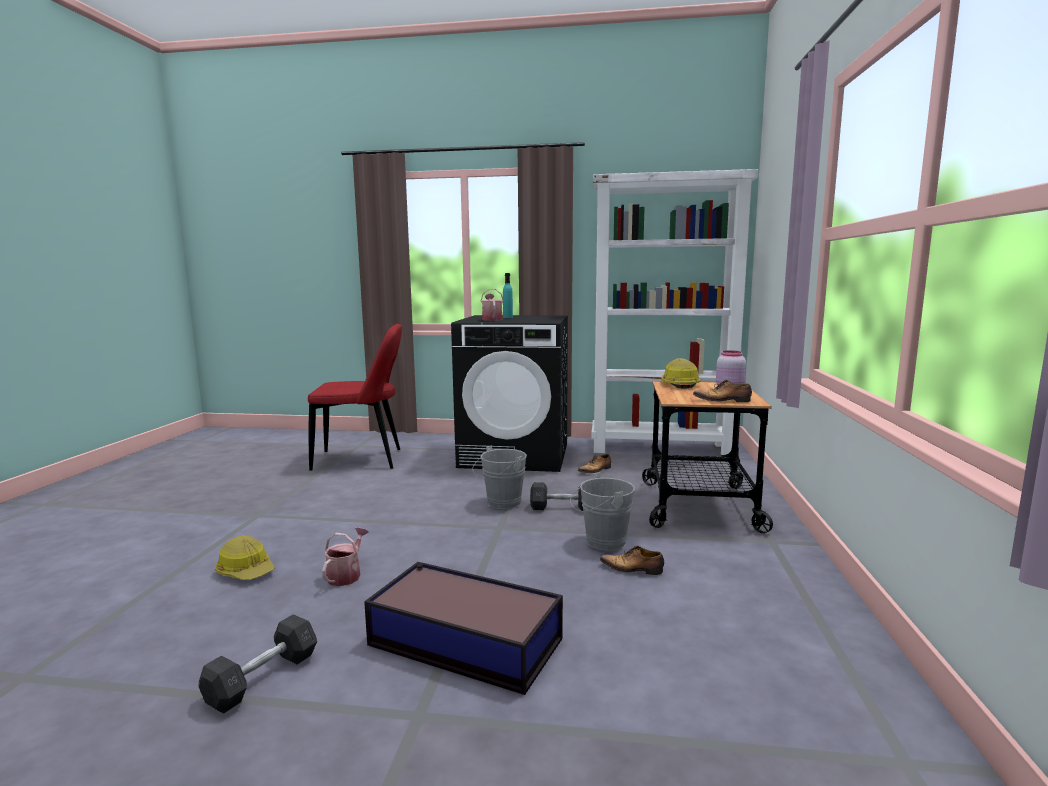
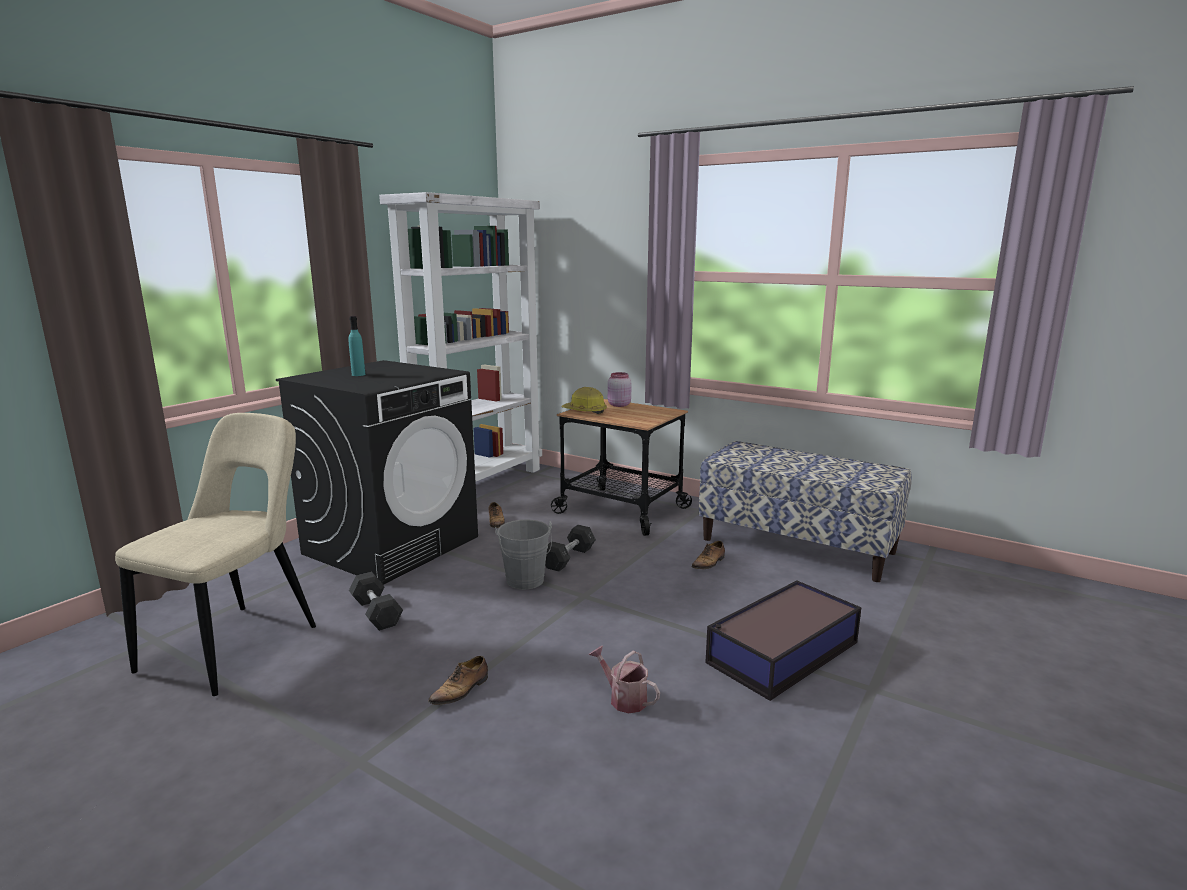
camera: 65 degrees left, 5 degrees up
grey dumbbell [198,614,317,714] -> grey dumbbell moved to [349,572,403,631]
hard hat [215,536,275,580] -> none
red chair [308,324,402,470] -> beige chair [115,413,316,696]
watering can [481,289,504,321] -> none
grey bucket [570,473,635,551] -> none
shoe [693,380,752,402] -> shoe moved to [428,656,488,705]
none -> bench [699,441,912,582]

